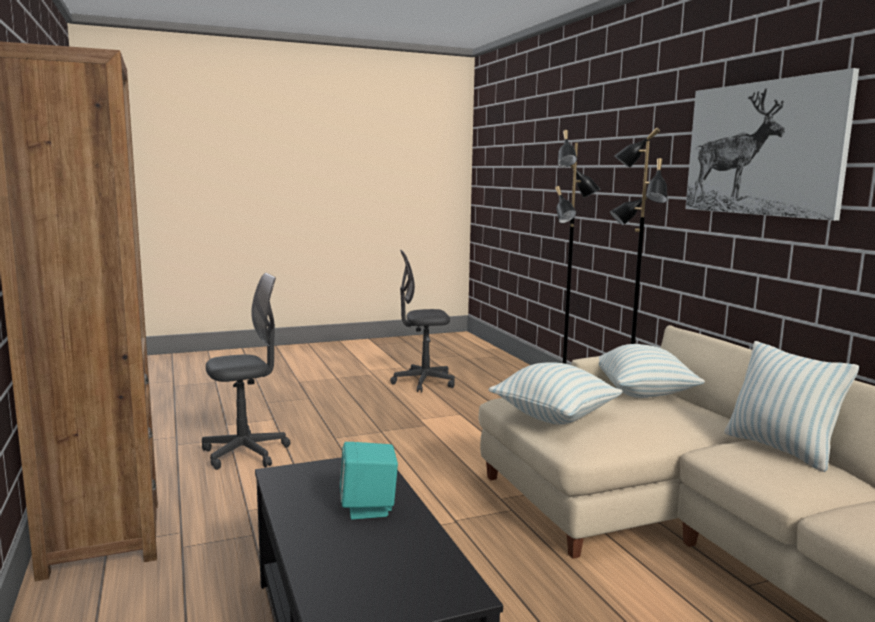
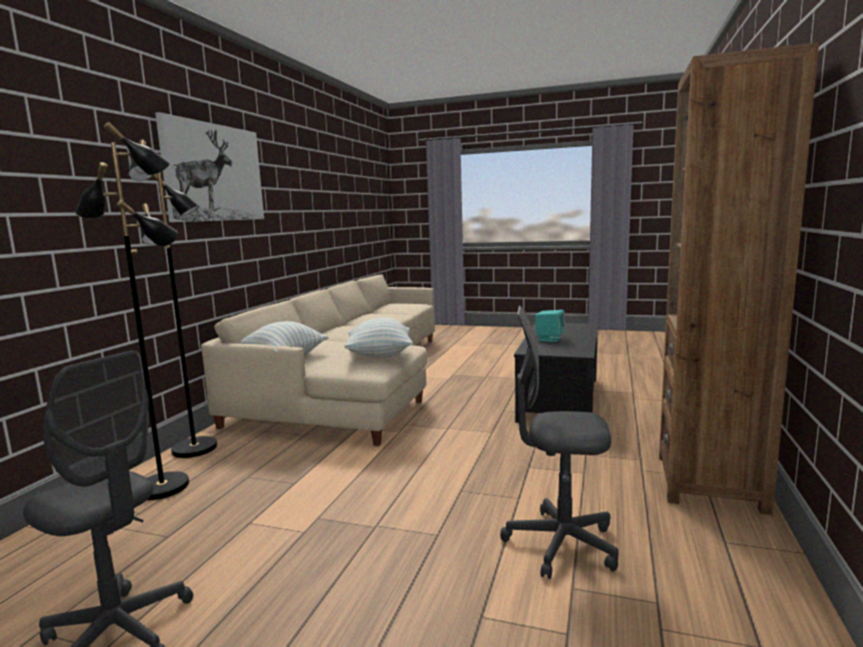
camera: 140 degrees left, 0 degrees up
pillow [724,341,859,472] -> none

